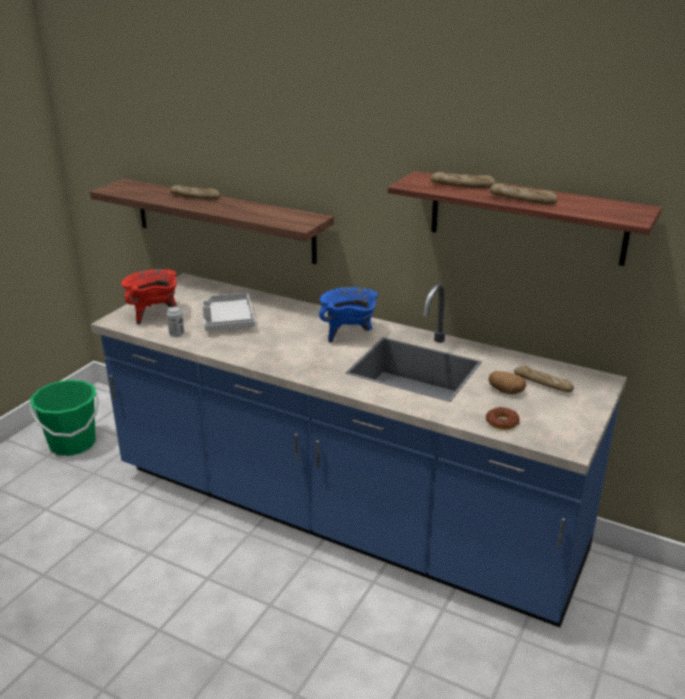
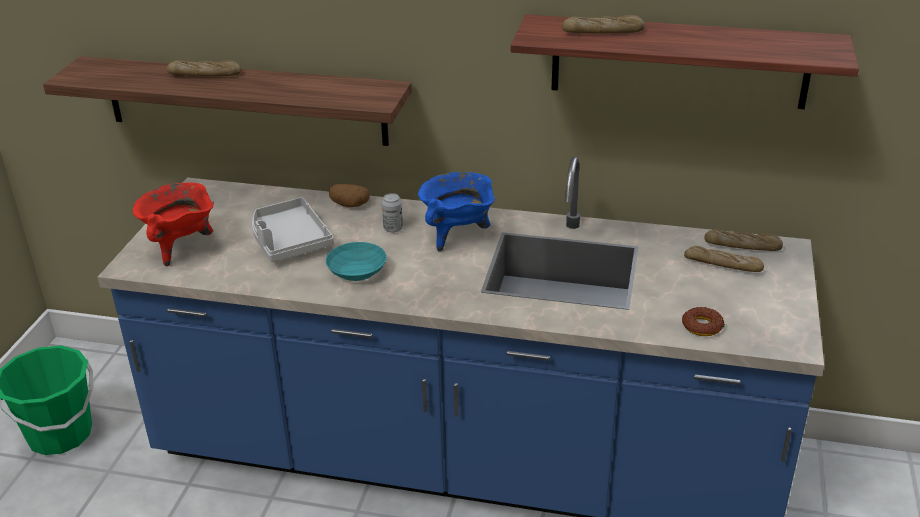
camera: 15 degrees left, 5 degrees up
can [167,307,184,337] -> can moved to [382,193,403,233]
potato [488,371,526,394] -> potato moved to [329,184,370,207]
bread [489,183,557,205] -> bread moved to [704,229,783,251]
none -> turquoise bowl [326,242,387,281]

